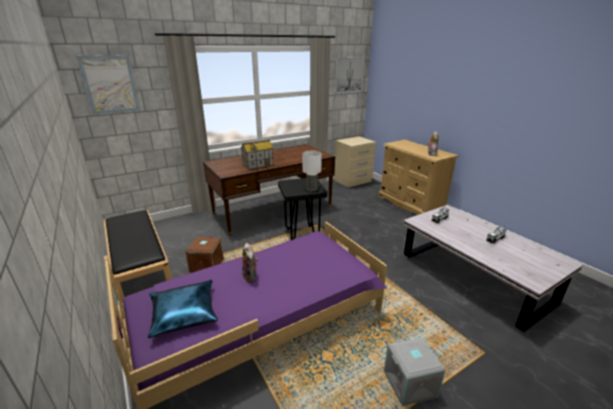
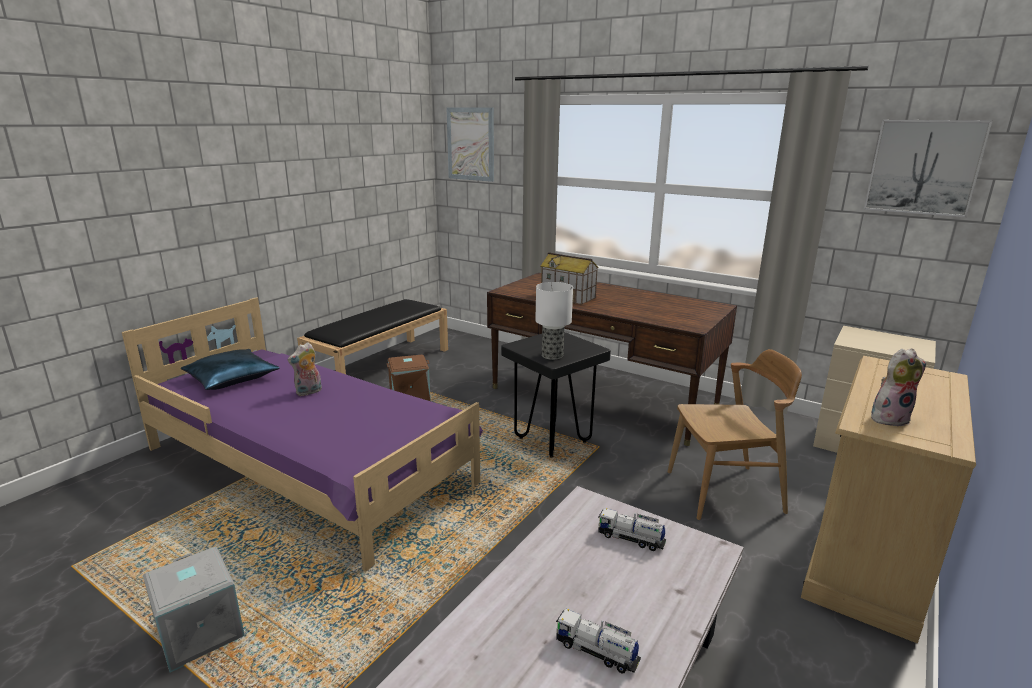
camera: 65 degrees right, 5 degrees down
none -> brown chair [668,349,802,520]

